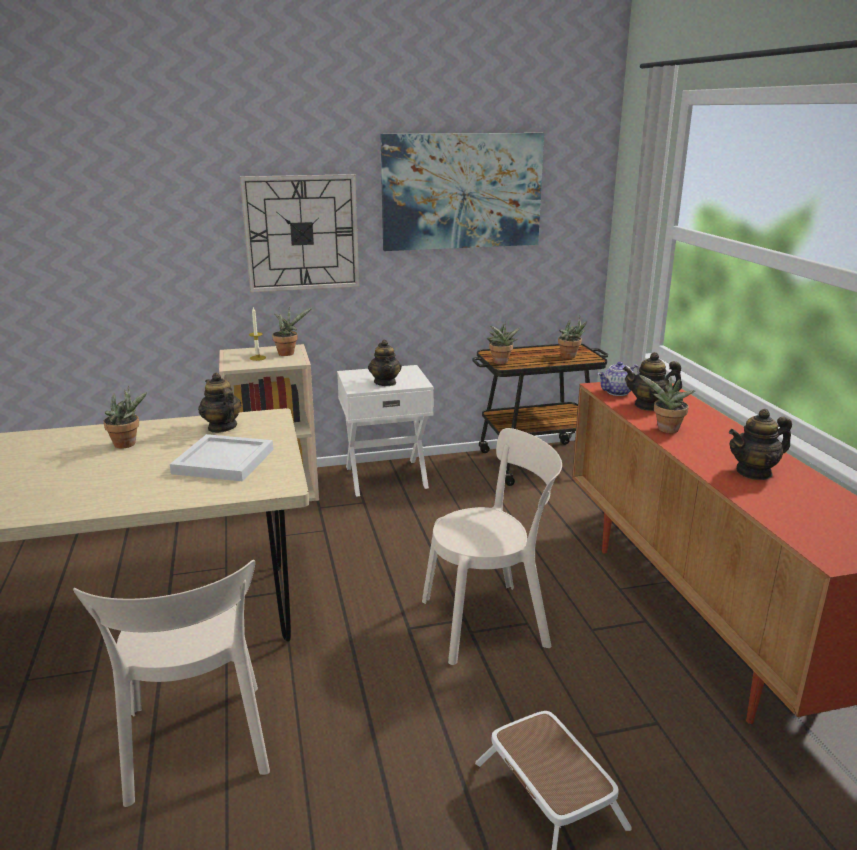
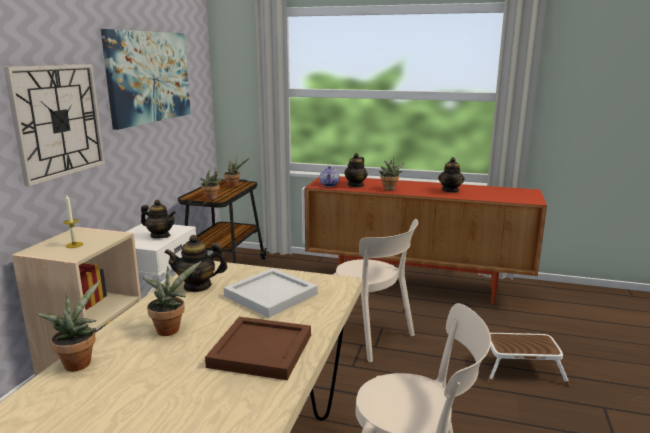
camera: 60 degrees left, 5 degrees down
potted plant [272,307,312,356] -> potted plant moved to [36,280,100,372]
beige chair [422,428,562,665] -> beige chair turned 120 degrees clockwise [333,219,418,362]
none -> brown tray [205,317,311,380]

